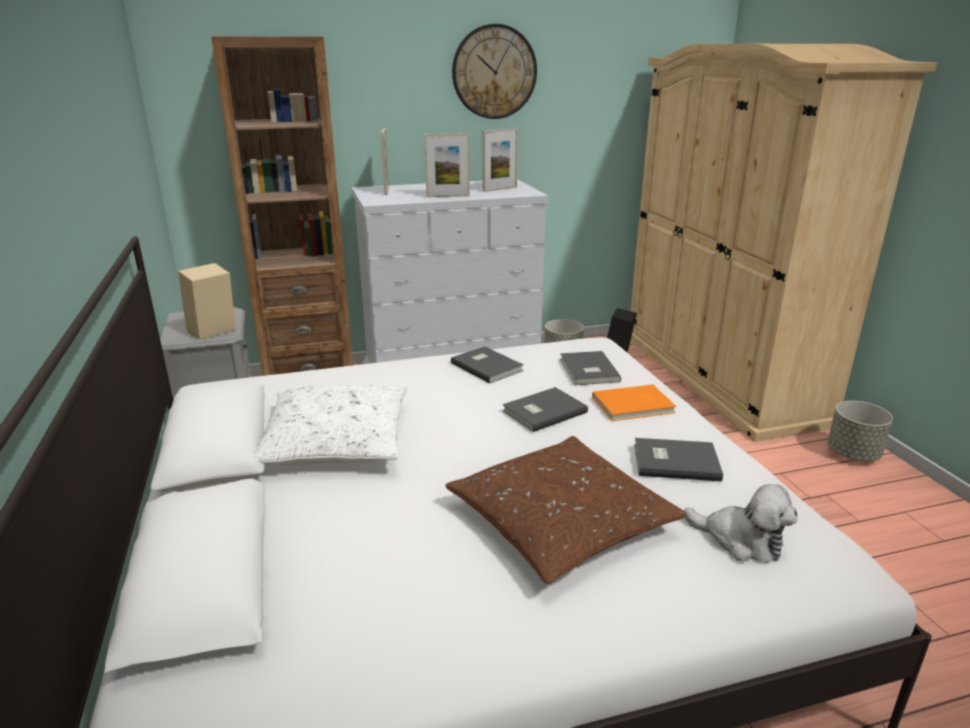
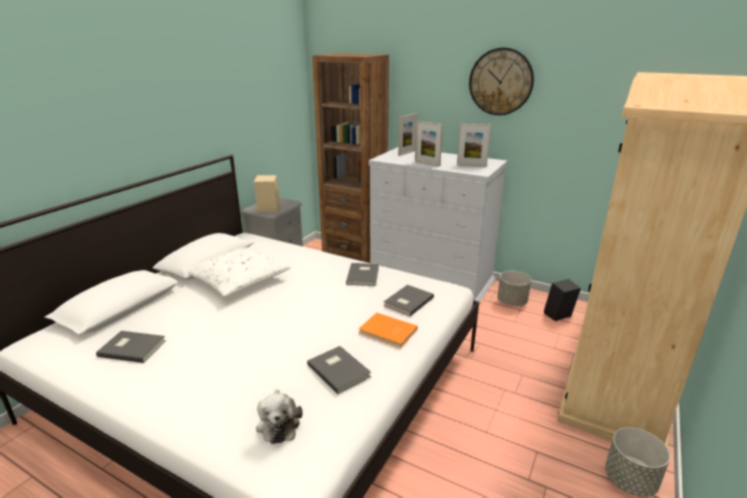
camera: 45 degrees right, 0 degrees up
brown pillow [445,436,687,584] -> none
grey book [502,387,588,432] -> grey book moved to [96,331,166,363]

